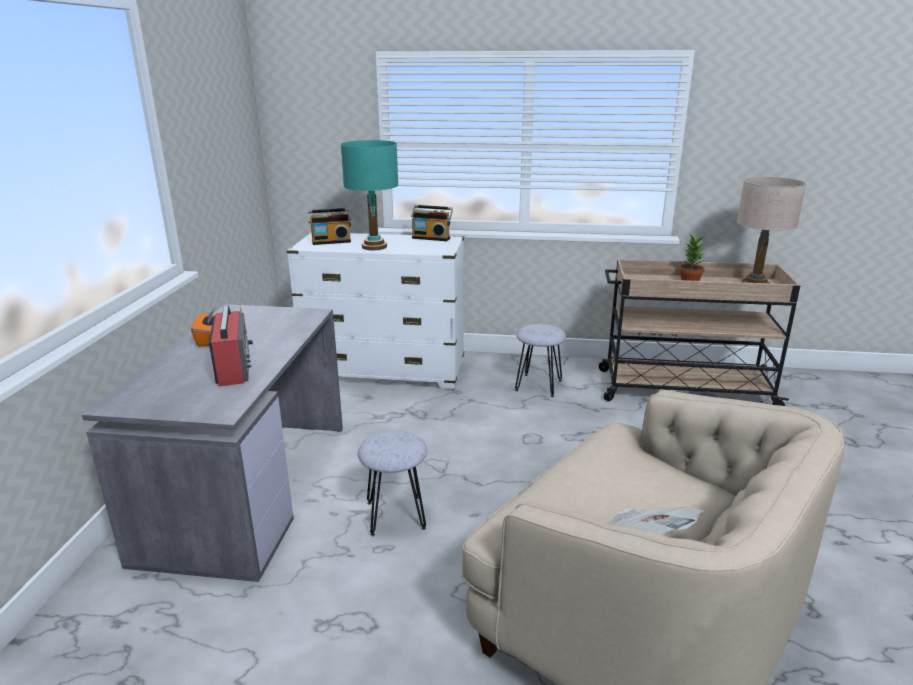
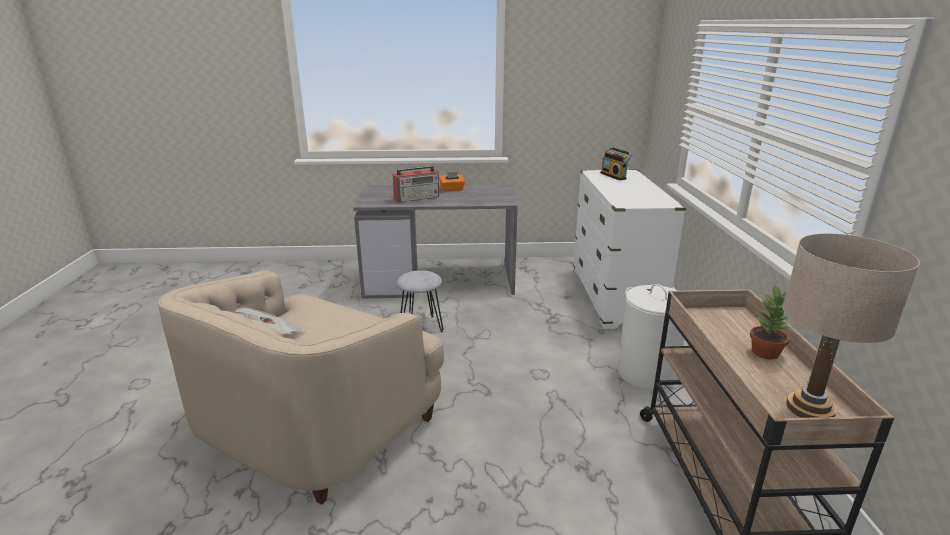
camera: 80 degrees right, 0 degrees up
turquoise table lamp [341,140,398,250] -> none
radio [411,205,453,241] -> none
grey stool [515,324,566,397] -> white laundry basket [618,284,685,390]

